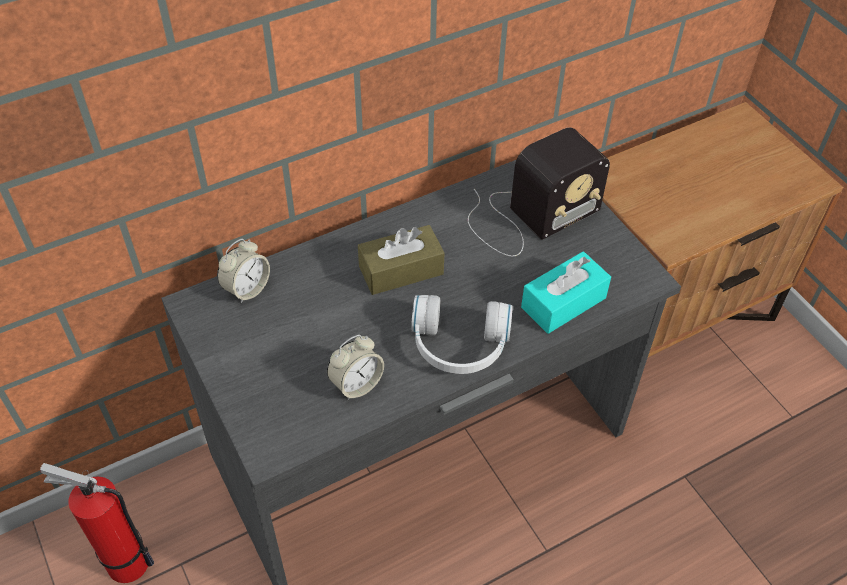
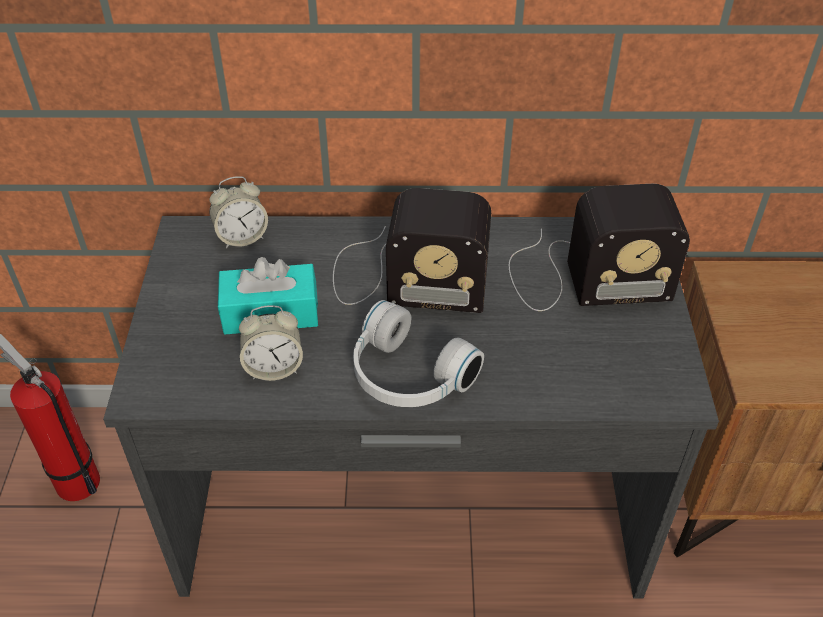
camera: 30 degrees right, 5 degrees down
brown tissue box [358,225,445,295] -> radio [333,188,491,313]
turquoise tissue box [521,251,611,334] -> turquoise tissue box moved to [218,257,318,334]

